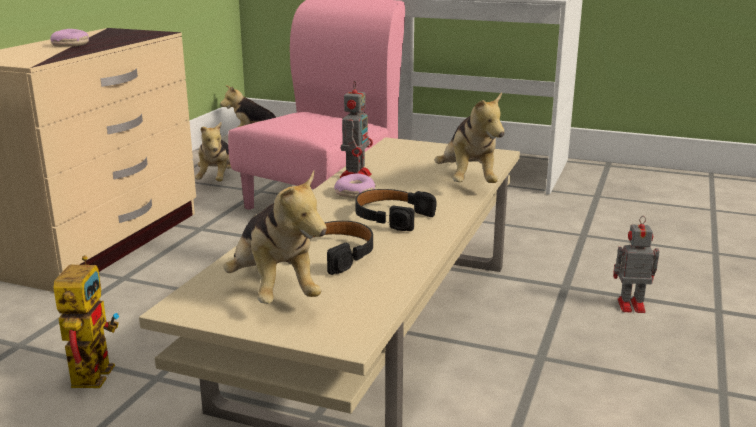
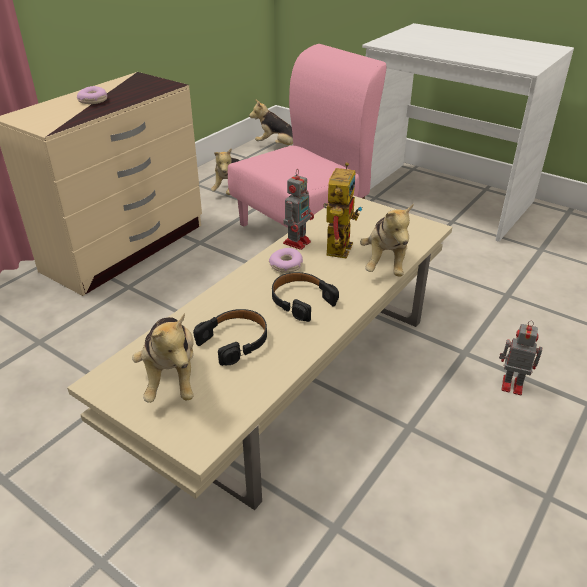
camera: 15 degrees right, 15 degrees up
toy robot [53,255,119,388] -> toy robot moved to [323,162,362,259]

